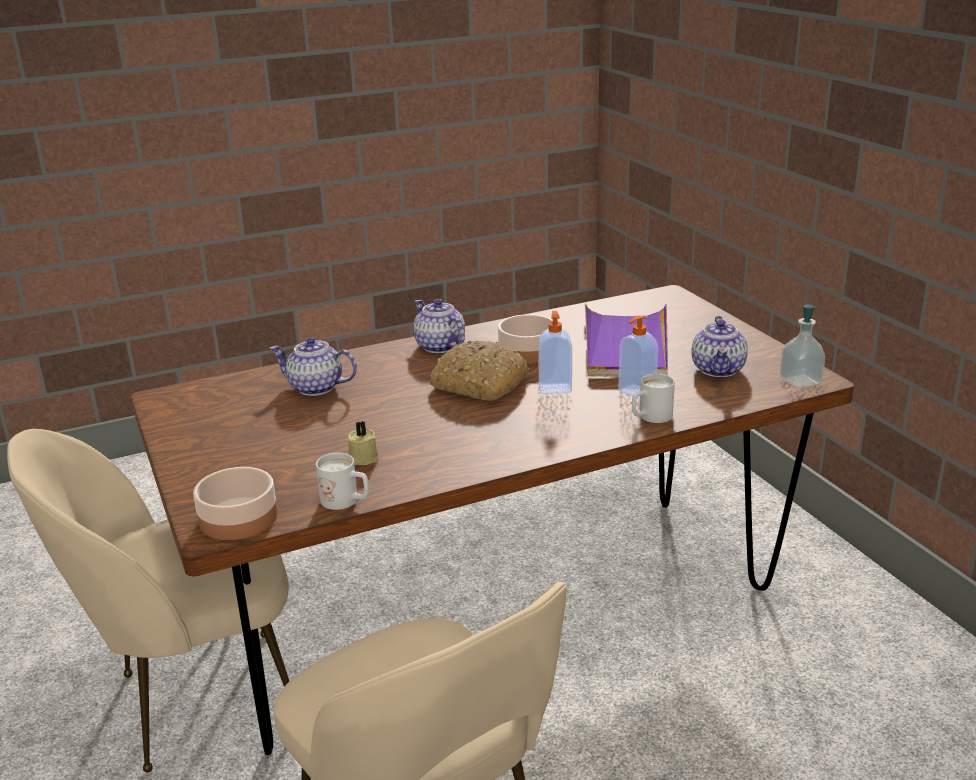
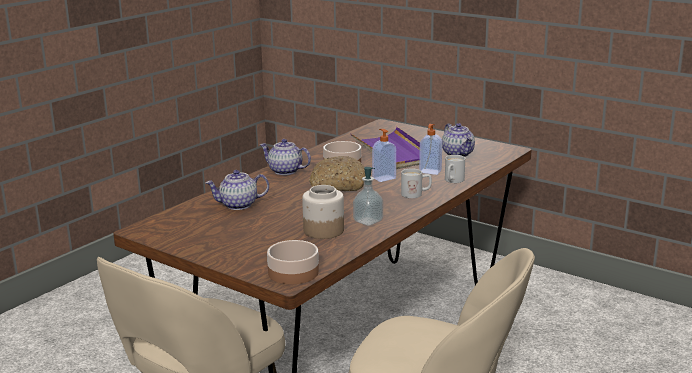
camera: 30 degrees left, 5 degrees down
white mug [316,453,369,510] -> white mug moved to [401,168,432,198]
beige candle [347,421,378,465] -> jar [302,185,344,239]
soap dispenser [780,305,825,388] -> soap dispenser moved to [353,167,383,226]

